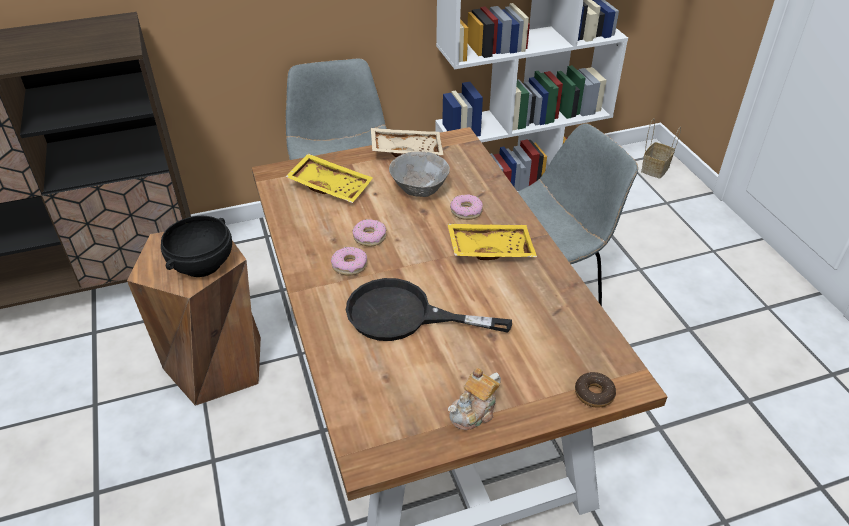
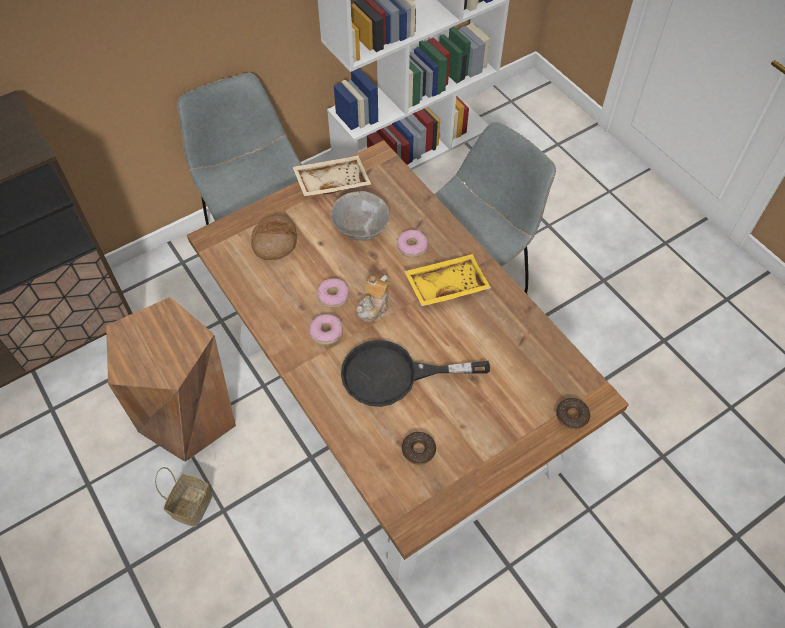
camera: 15 degrees left, 15 degrees up
black bowl [161,216,232,277] -> none
yellow tray [285,153,373,203] -> bread [251,216,297,260]
teapot [448,368,501,430] -> teapot moved to [356,275,390,322]
basket [641,118,681,179] -> basket moved to [155,467,212,527]
none -> donut [402,432,436,465]

